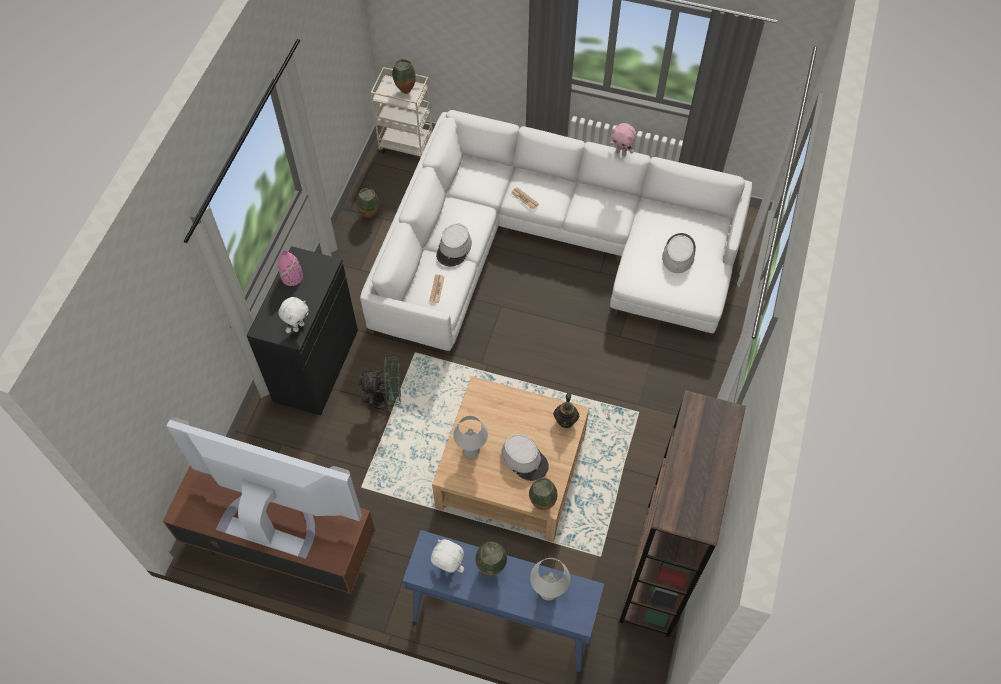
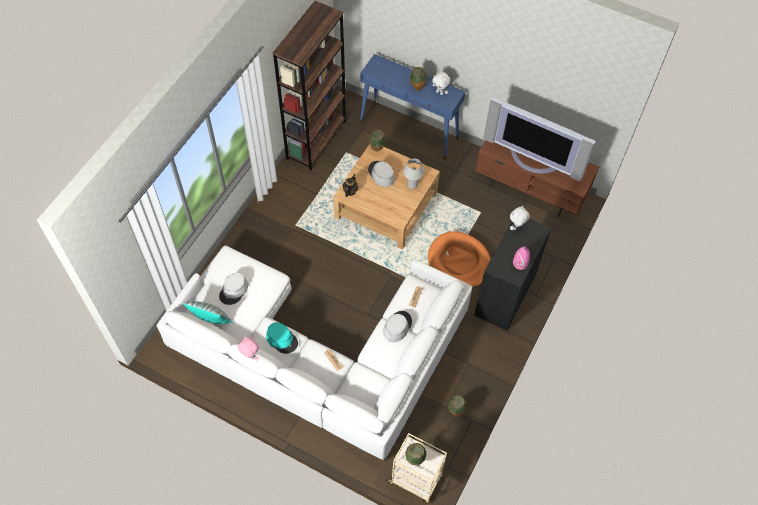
camera: 170 degrees left, 0 degrees up
green fan [358,357,401,416] -> orange dog bed [428,231,491,288]
white table lamp [530,558,570,601] -> none
none -> pillow [183,301,233,324]
none -> turquoise hat [266,322,298,354]

